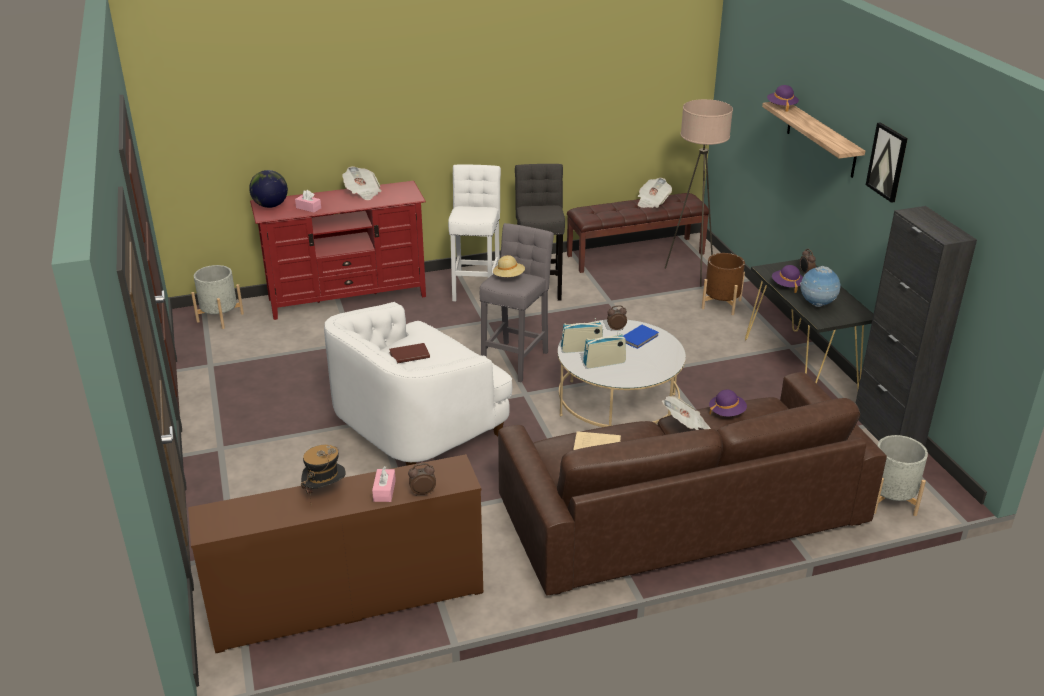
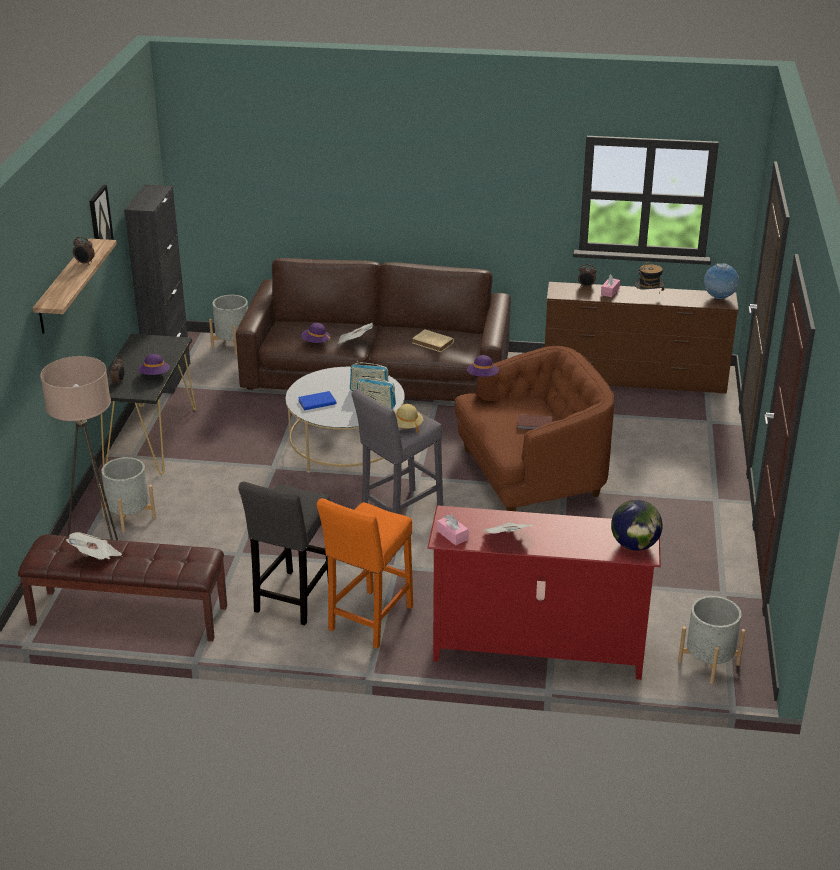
camera: 155 degrees left, 0 degrees up
pink tissue box [295,190,321,213] -> pink tissue box moved to [437,514,468,545]
white armchair [324,302,512,465] -> brown armchair [455,346,614,511]
white stool [448,164,501,301] -> orange stool [317,498,413,649]
alarm clock [607,305,627,330] -> alarm clock moved to [73,236,95,265]
brown planter [701,253,745,315] -> grey planter [99,457,156,533]
purple hat [767,85,799,112] -> purple hat moved to [467,355,499,377]
globe [800,266,841,307] -> globe moved to [704,263,739,299]

